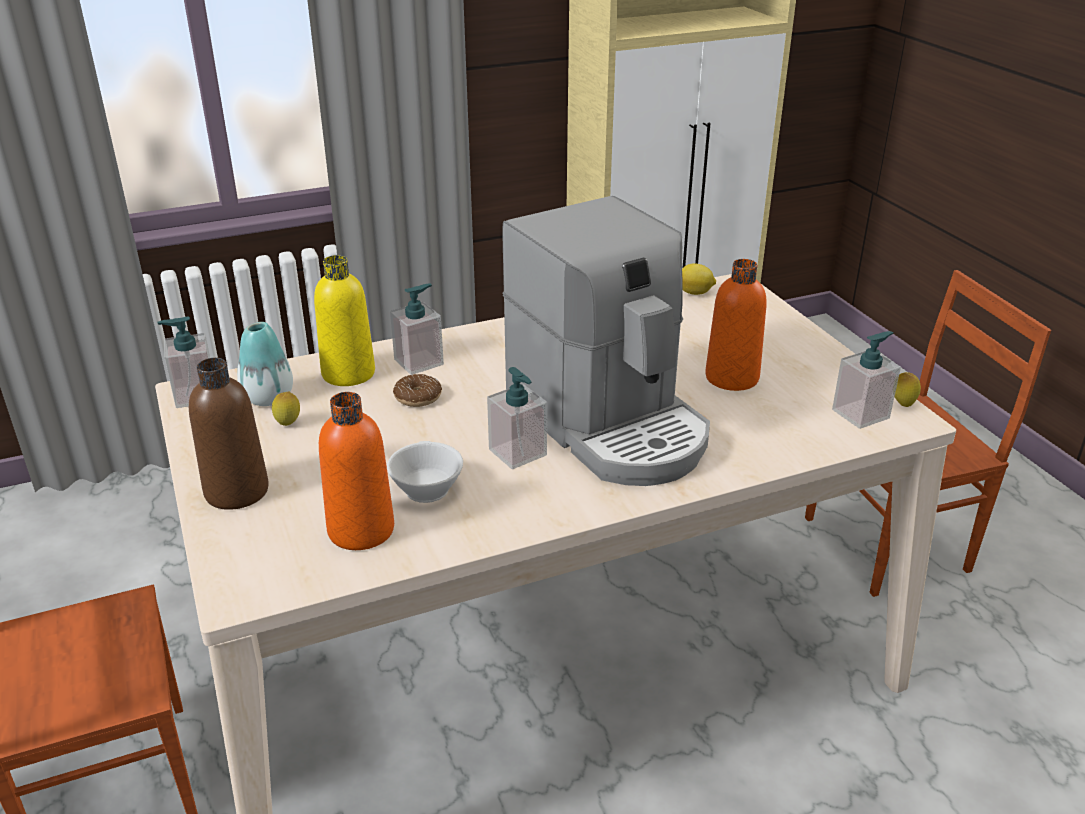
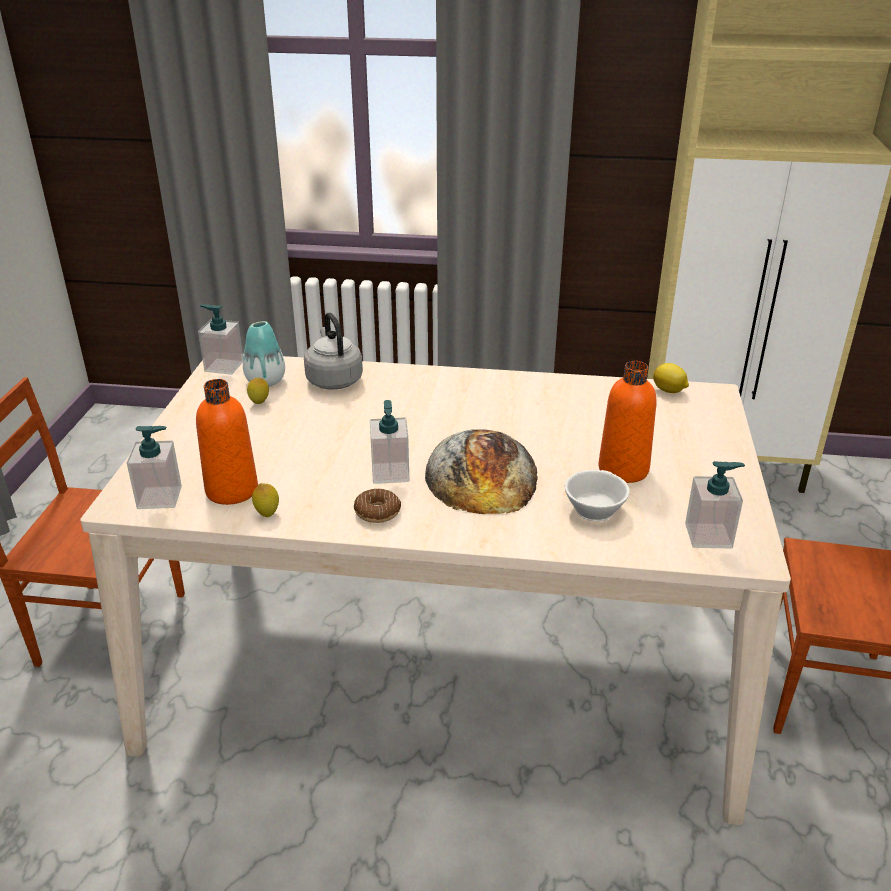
camera: 30 degrees right, 0 degrees up
brown bottle [189,358,269,510] -> none
yellow bottle [314,255,375,386] -> grey kettle [304,312,363,390]
white cup [387,441,463,503] -> white cup moved to [565,470,630,521]
soap dispenser [390,284,444,375] -> soap dispenser moved to [127,426,182,509]
donut [393,374,442,407] -> donut moved to [354,489,401,523]
coffee machine [502,196,710,486] -> bread [425,429,538,514]
lemon [895,372,921,407] -> lemon moved to [252,483,279,517]

